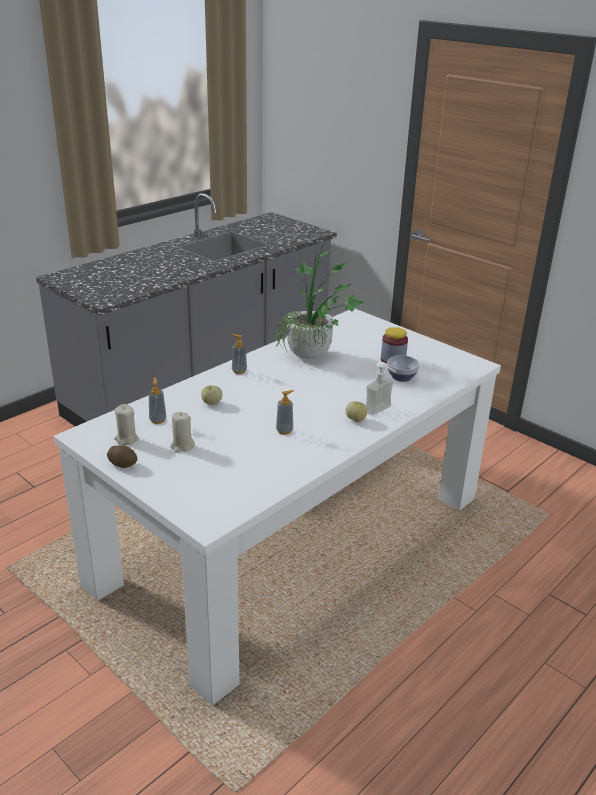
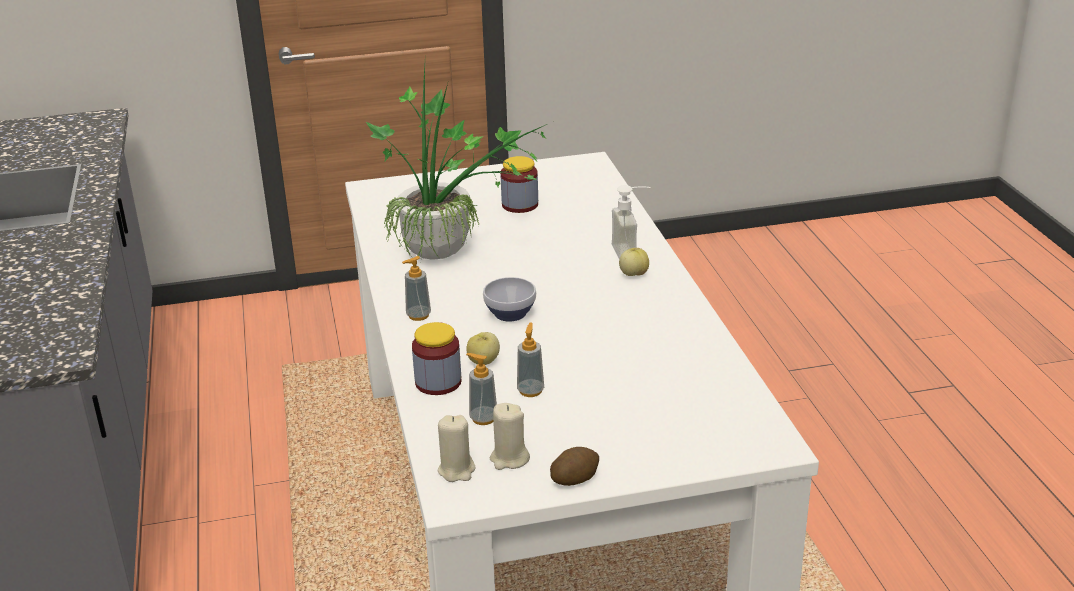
camera: 55 degrees left, 0 degrees up
beige candle [170,412,195,453] -> beige candle moved to [438,415,476,482]
soap dispenser [276,390,294,435] -> soap dispenser moved to [517,323,544,397]
bowl [387,355,420,382] -> bowl moved to [483,277,536,321]
none -> jar [412,322,461,395]

